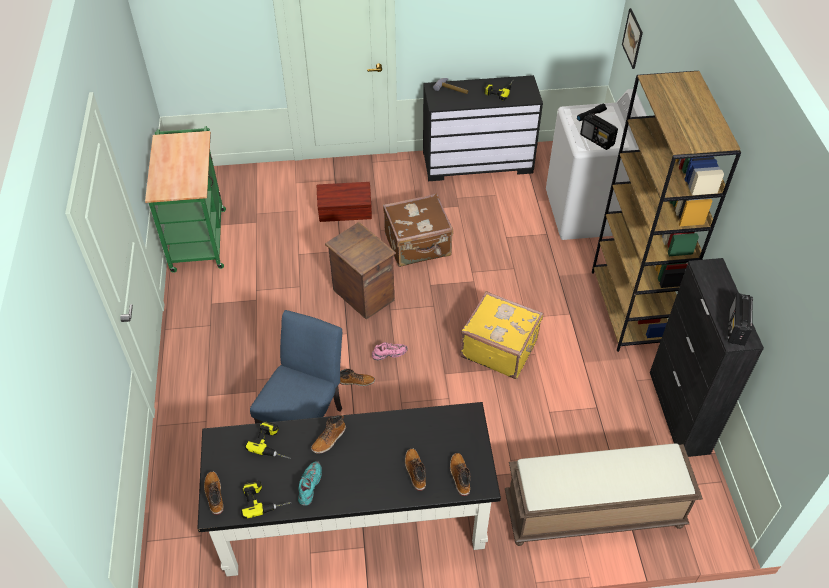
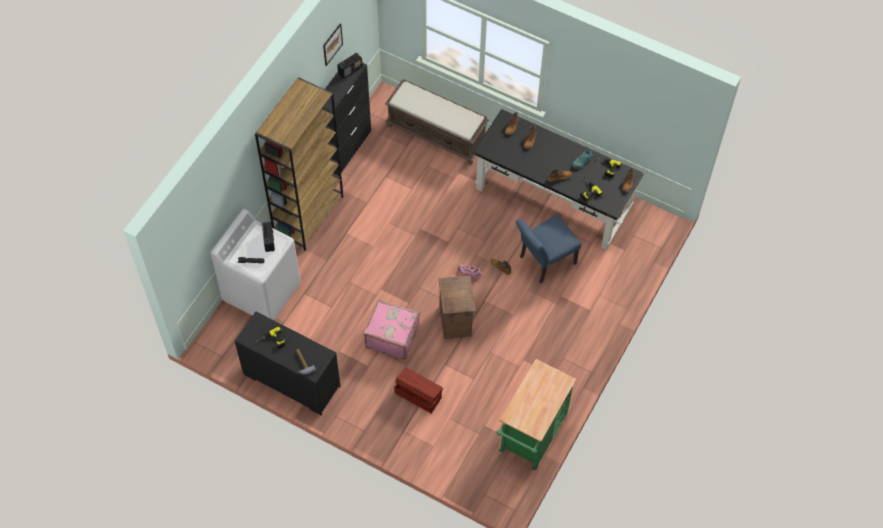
camera: 145 degrees left, 10 degrees up
brown suitcase [383,193,453,267] -> pink suitcase [364,300,420,359]
yellow suitcase [460,291,543,379] -> none
picture [622,8,643,69] -> picture moved to [323,24,343,66]

